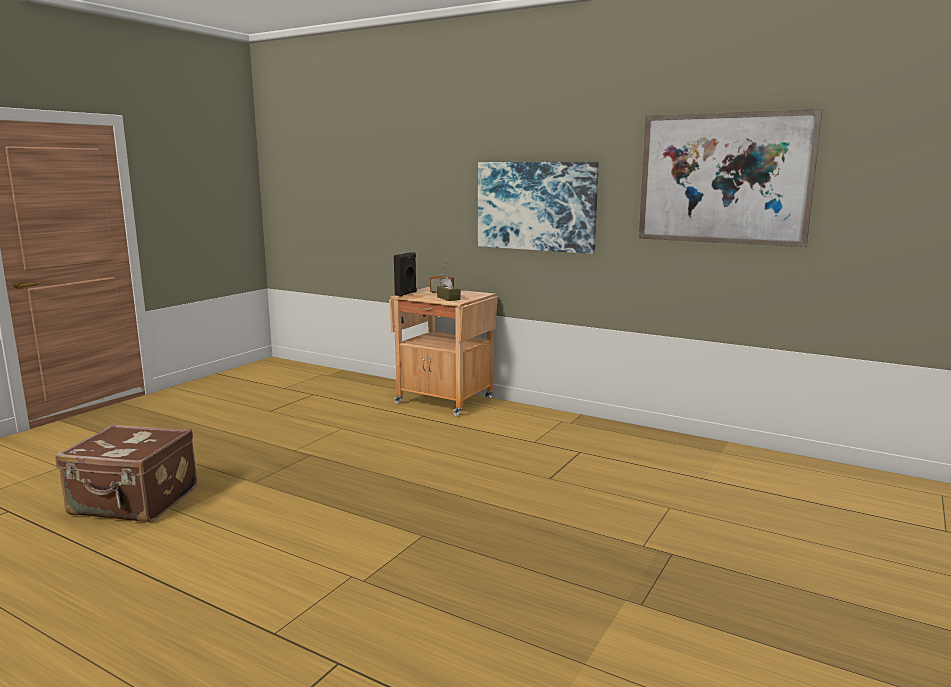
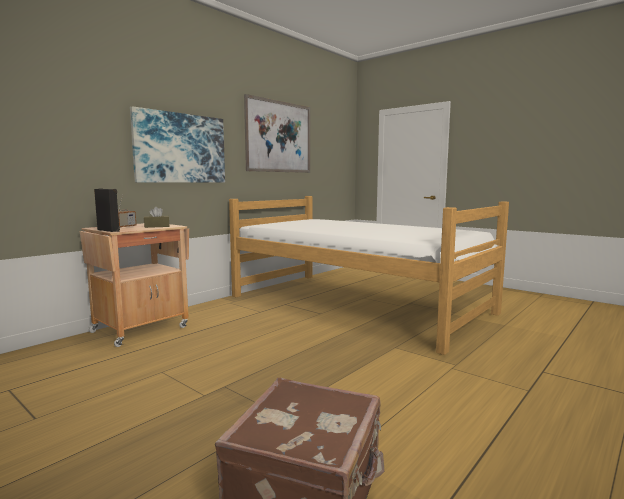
camera: 80 degrees left, 5 degrees down
none -> bed [229,196,509,355]

